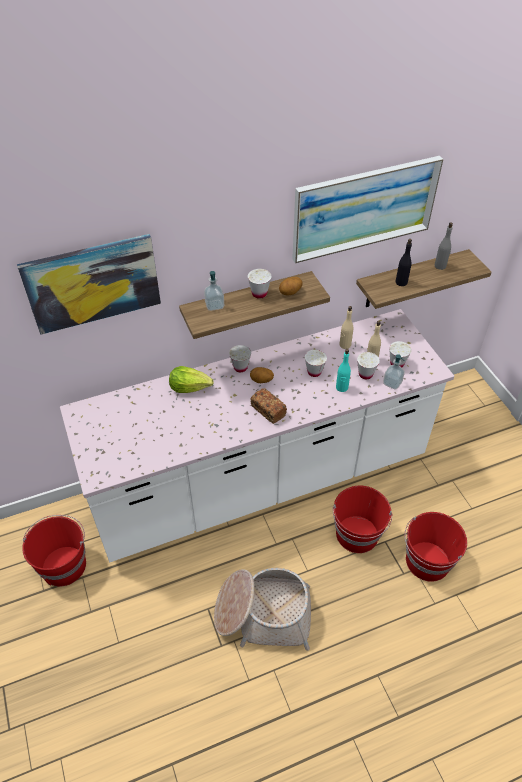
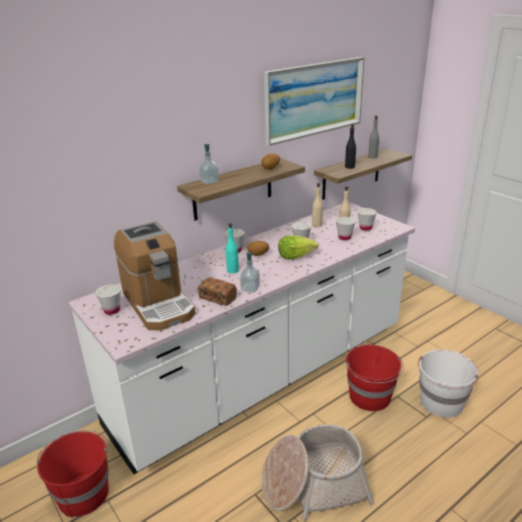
camera: 15 degrees left, 20 degrees down
picture [17,234,161,335] -> none
lettuce [169,366,213,393] -> lettuce moved to [278,235,319,259]
white cup [248,269,271,299] -> white cup moved to [96,284,121,315]
bread [251,388,287,424] -> bread moved to [198,277,237,306]
turquoise bottle [336,349,351,392] -> turquoise bottle moved to [226,223,239,273]
soap dispenser [383,354,405,390] -> soap dispenser moved to [240,252,260,293]
red bucket [405,512,467,582] -> white bucket [418,350,478,418]
none -> coffee machine [114,221,195,331]

